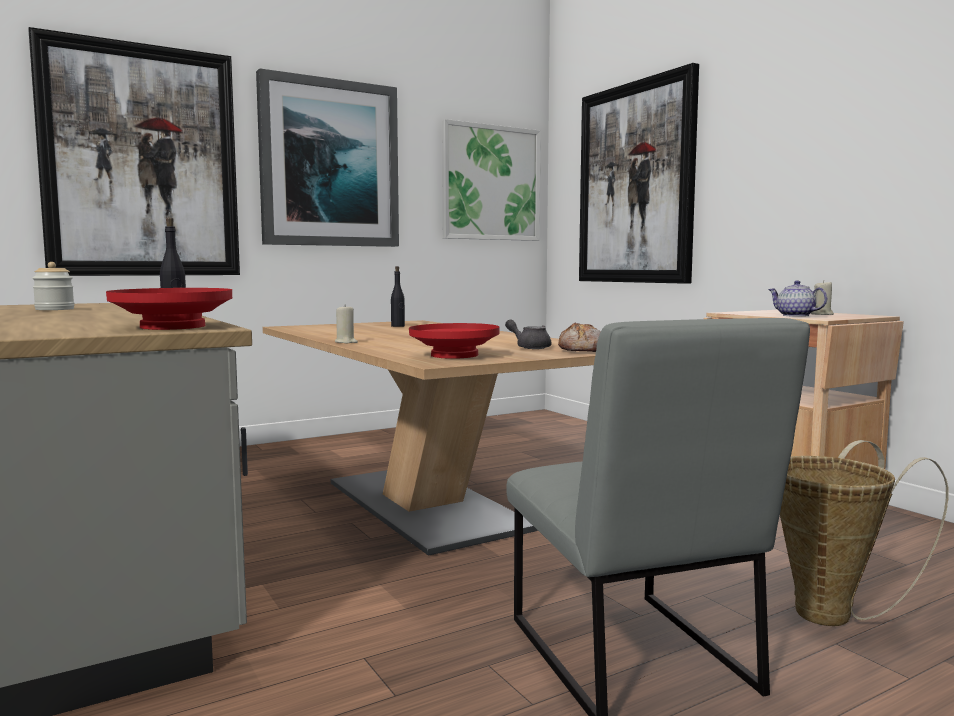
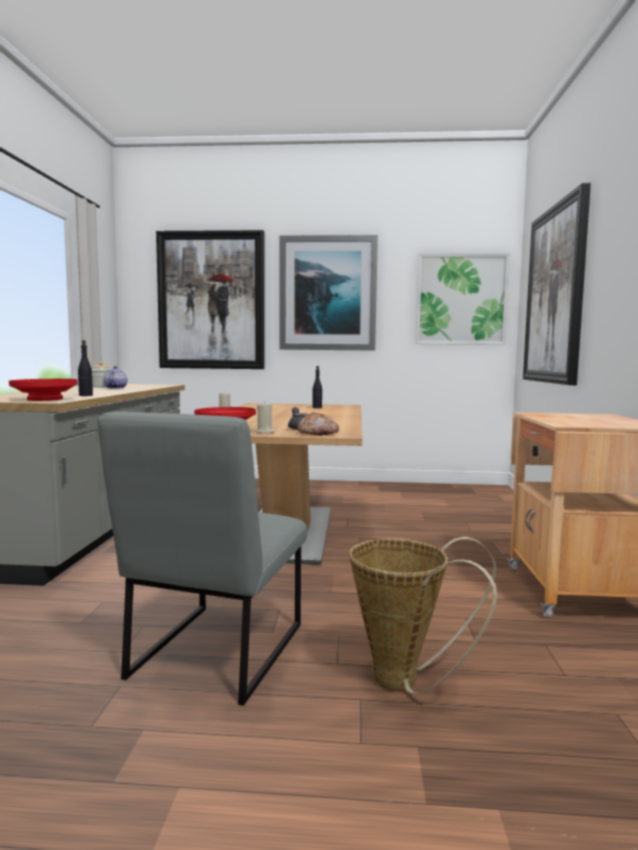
camera: 35 degrees right, 0 degrees up
teapot [768,280,827,317] -> teapot moved to [103,366,127,389]
beige candle [810,281,834,315] -> beige candle moved to [255,401,275,433]

